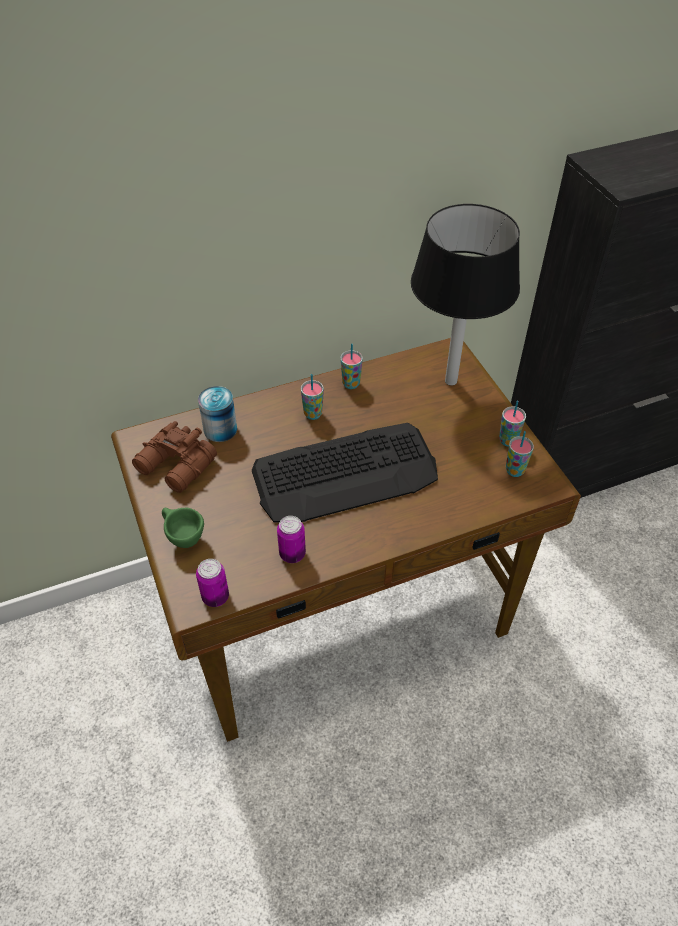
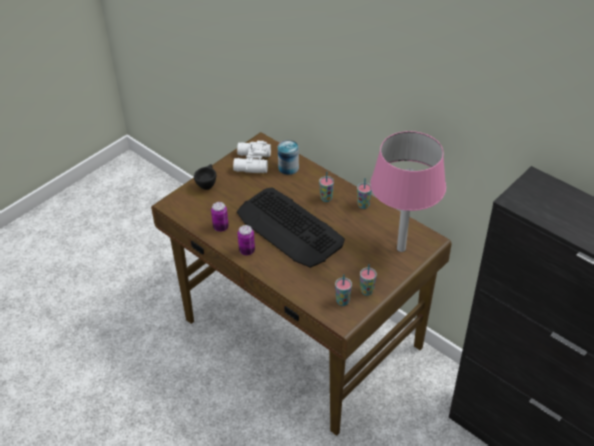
camera: 65 degrees right, 5 degrees down
brown binoculars [132,421,217,493] -> white binoculars [233,141,271,173]
green cup [162,508,204,548] -> black cup [194,164,216,190]
can [196,559,229,607] -> can moved to [238,225,255,255]
black table lamp [411,204,520,386] -> pink table lamp [370,131,446,252]

